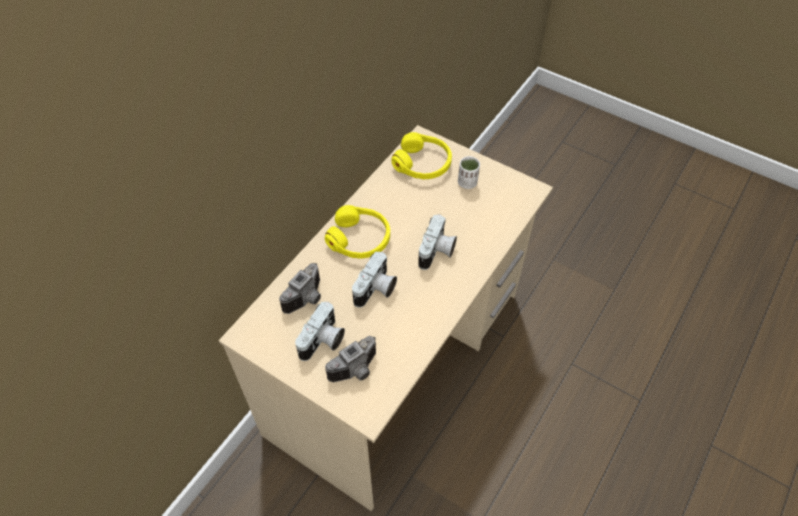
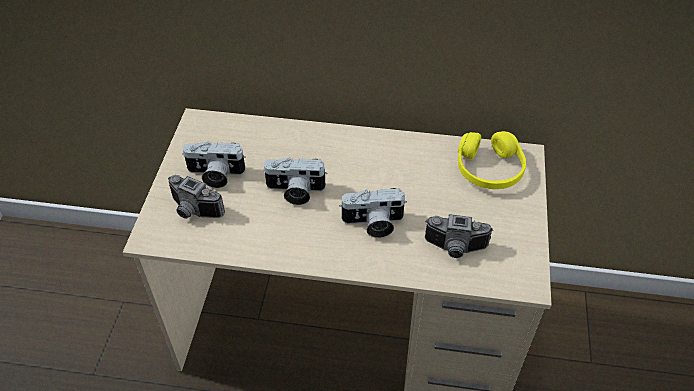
camera: 65 degrees right, 5 degrees down
camera [279,263,321,314] -> camera moved to [425,214,493,258]
yellow headphones [325,205,390,259] -> none
white cup [458,156,480,189] -> none

